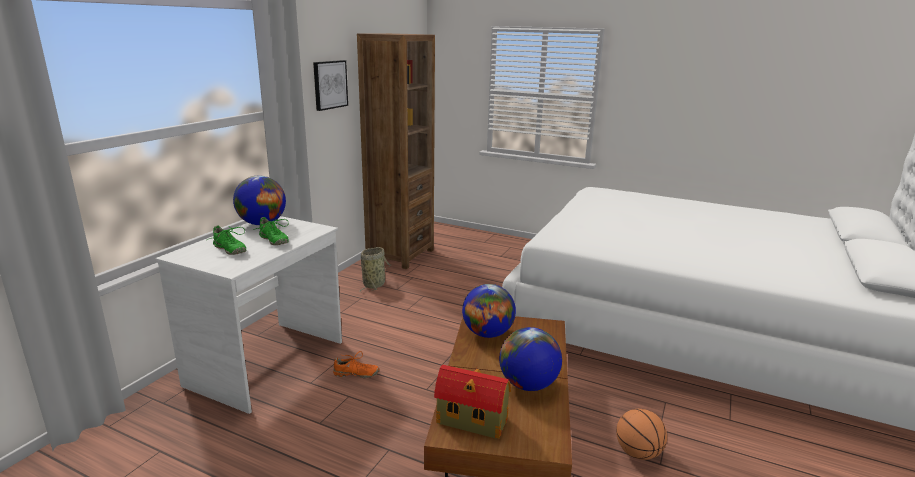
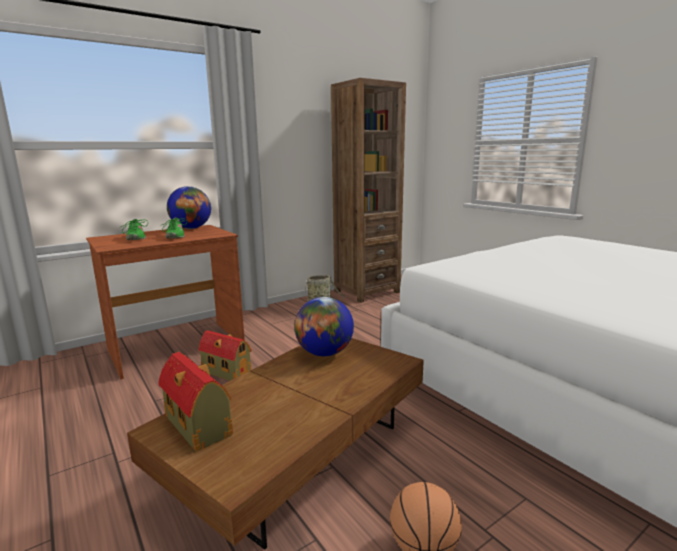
camera: 30 degrees right, 5 degrees down
white desk [156,216,342,414] -> brown desk [86,225,245,379]
picture [313,60,348,111] -> none
orange shoe [333,351,380,378] -> toy house [199,330,252,381]
globe [499,327,562,391] -> none

